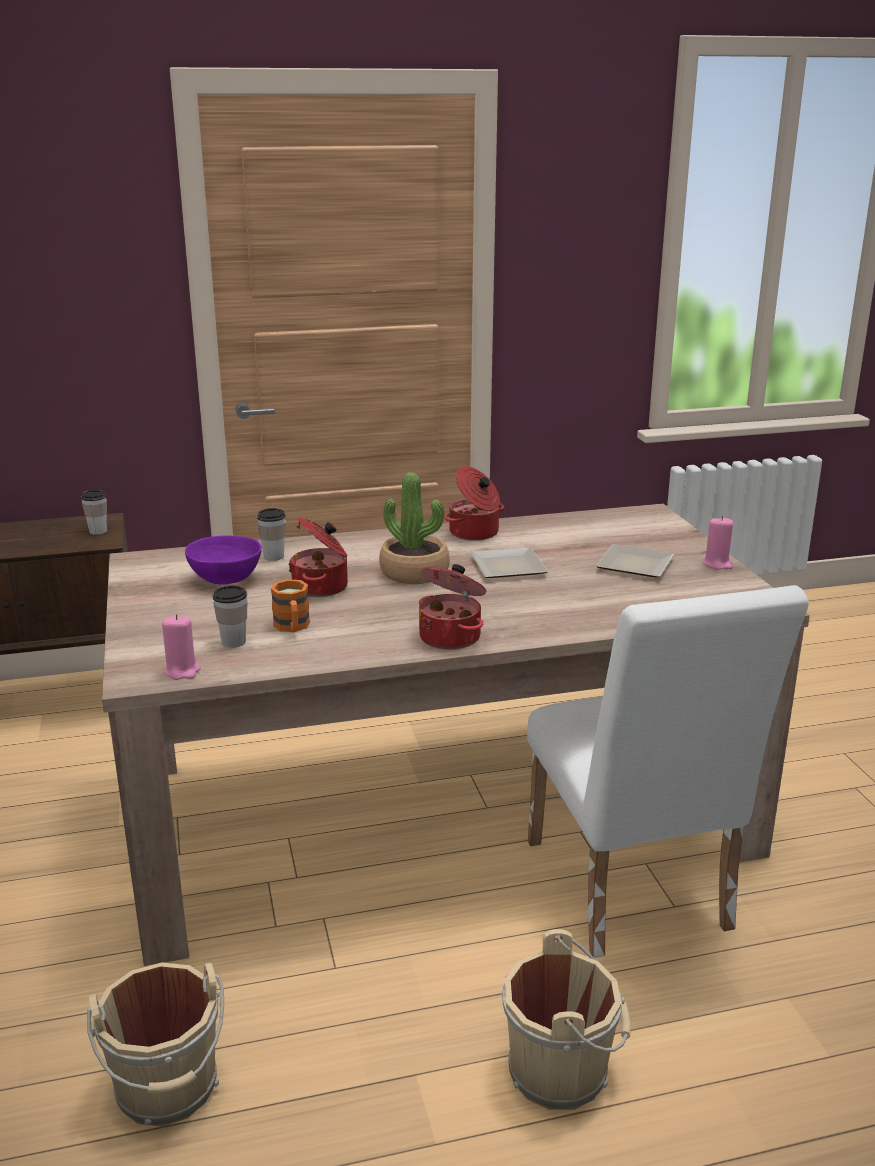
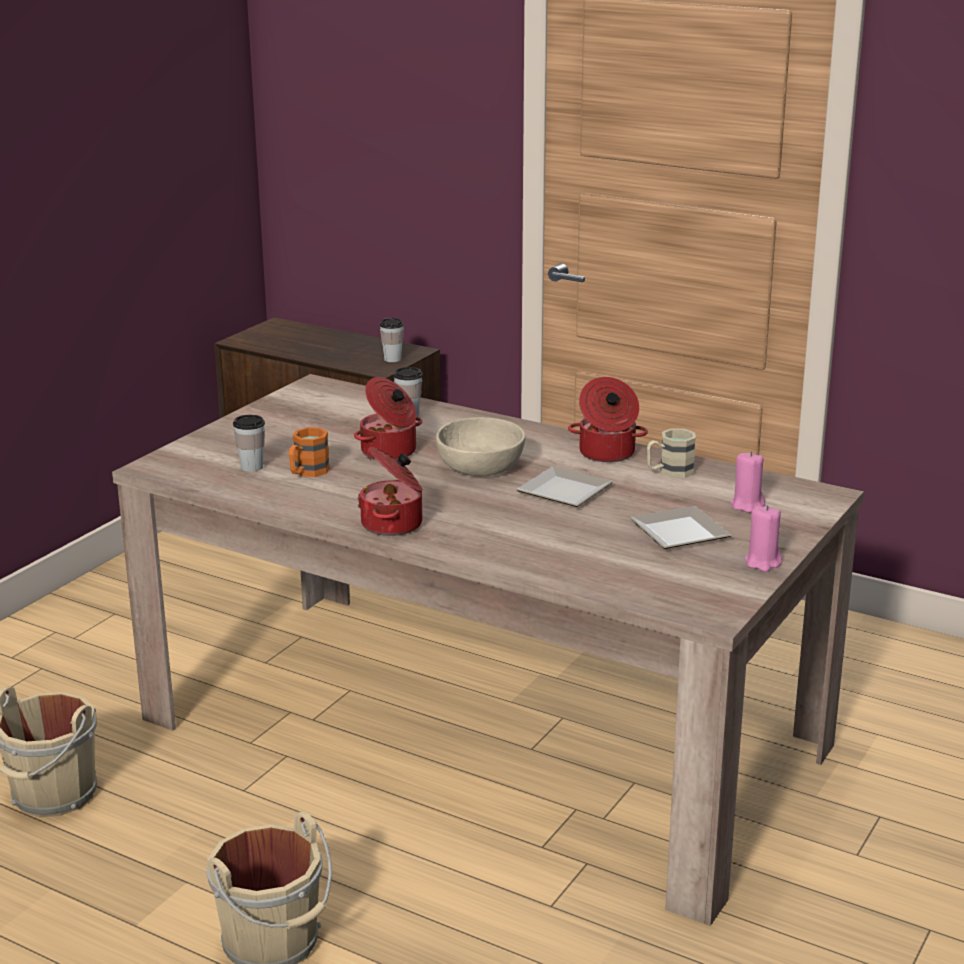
camera: 45 degrees right, 0 degrees up
pink candle [162,614,201,680] -> pink candle moved to [730,451,765,513]
purple bowl [185,535,262,585] -> none
potted plant [379,472,450,584] -> beige bowl [436,417,525,476]
white chair [527,585,809,958] -> none
none -> beige mug [647,428,696,478]

